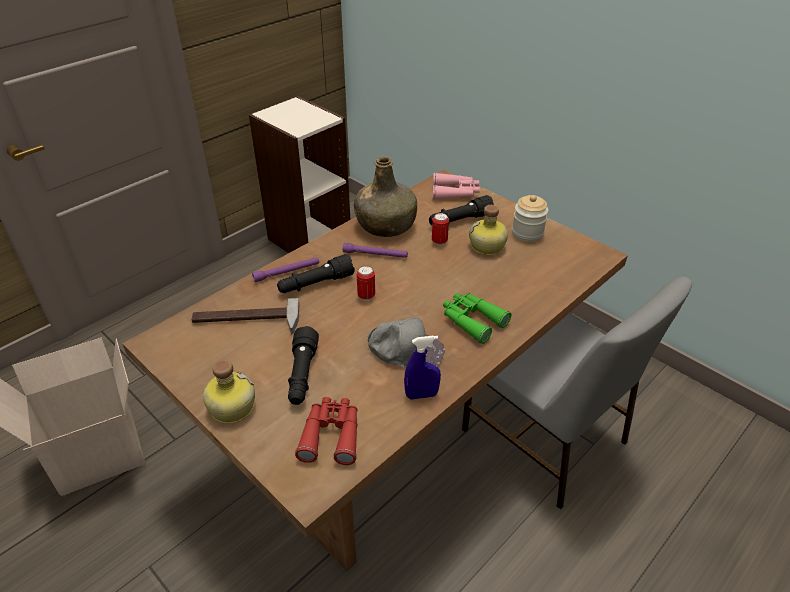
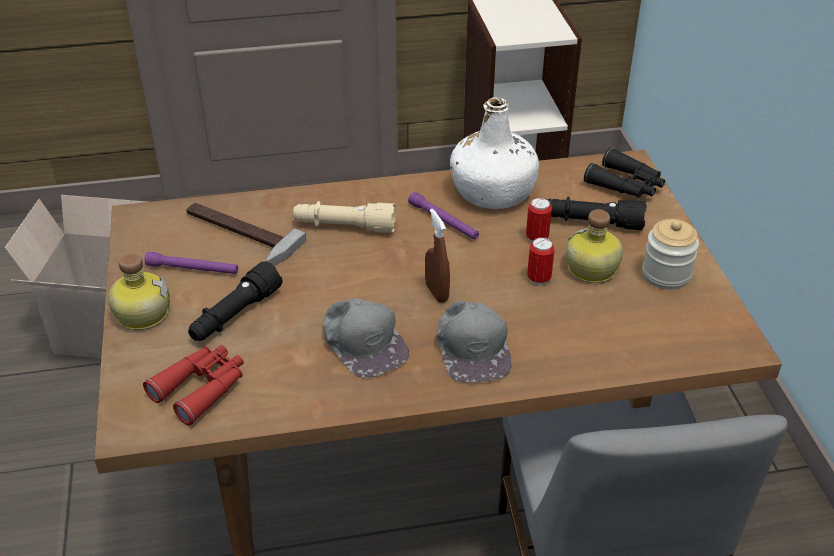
camera: 35 degrees right, 0 degrees up
purple flashlight [252,257,319,282] -> purple flashlight moved to [144,252,238,274]
black flashlight [277,254,355,293] -> beige flashlight [293,201,396,233]
green bottle [354,157,417,237] -> white bottle [450,98,539,209]
can [357,266,375,301] -> can moved to [527,237,555,285]
blue spray bottle [404,335,441,399] -> none
pink binoculars [433,173,480,199] -> black binoculars [584,147,665,198]
green binoculars [443,293,511,344] -> grey cap [436,301,512,383]
none -> brown spray bottle [425,209,450,303]

